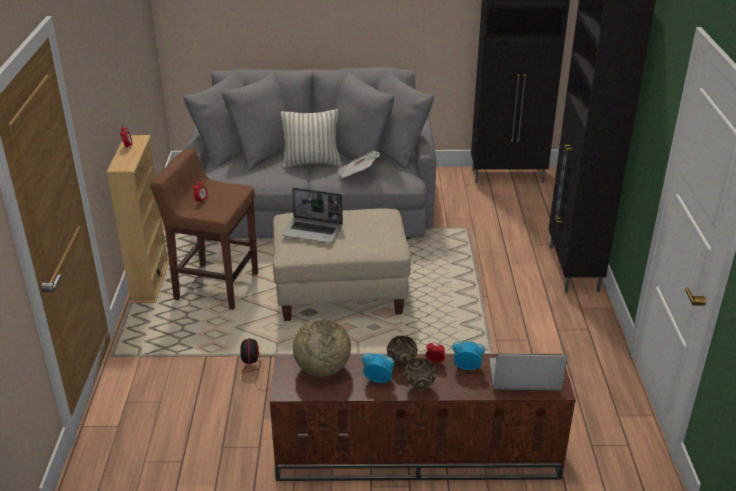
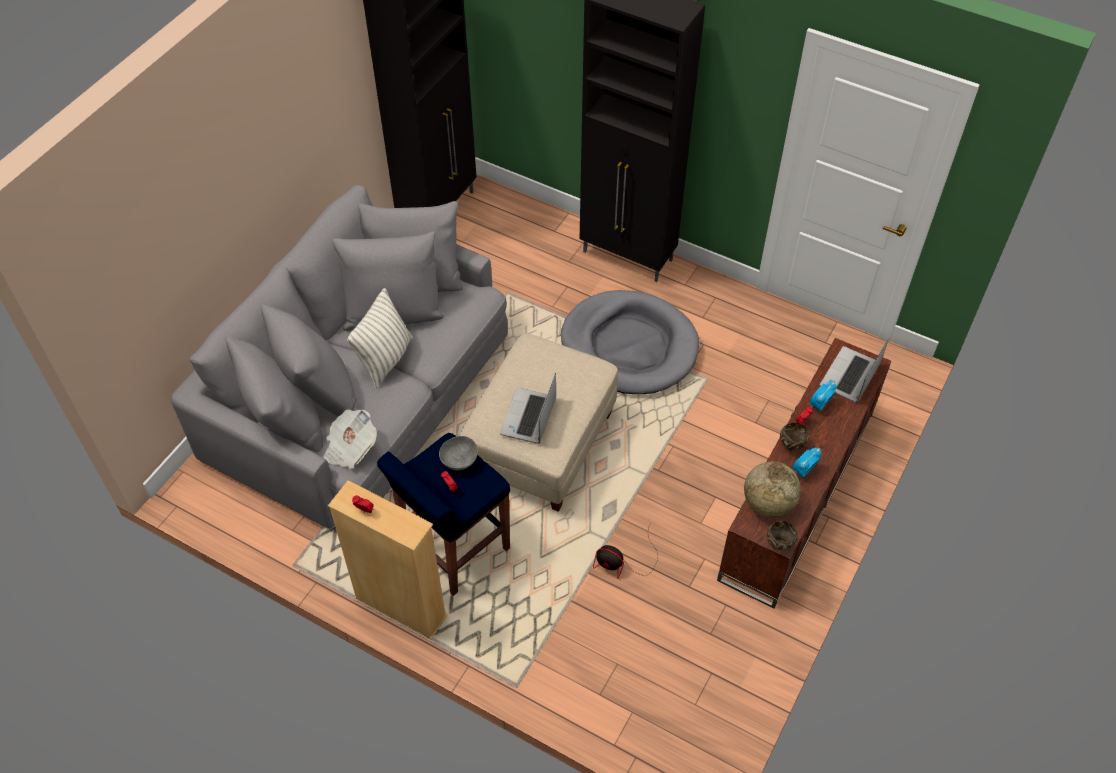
camera: 60 degrees left, 20 degrees up
brown stool [150,149,258,310] -> blue stool [377,433,510,596]
laptop [282,187,343,243] -> laptop turned 150 degrees clockwise [500,373,556,444]
newspaper [338,150,380,178] -> newspaper moved to [323,409,377,469]
brown bowl [405,358,437,392] -> brown bowl moved to [767,521,797,550]
none -> grey bowl [439,436,478,471]
none -> grey dog bed [561,290,699,394]

